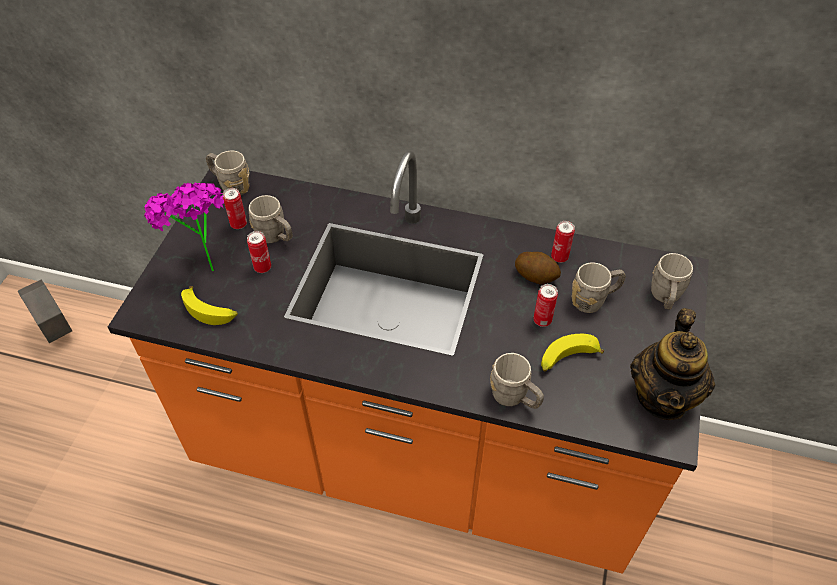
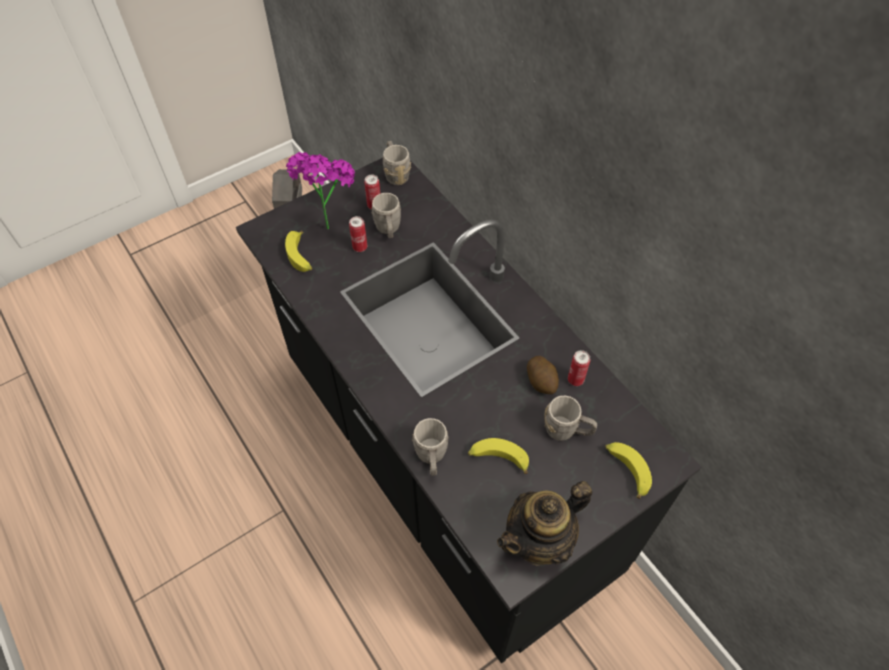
camera: 40 degrees right, 5 degrees up
orange counter [108,151,709,574] -> black counter [236,158,701,663]
can [533,284,558,327] -> none
grey mug [651,253,693,310] -> banana [605,442,652,499]

